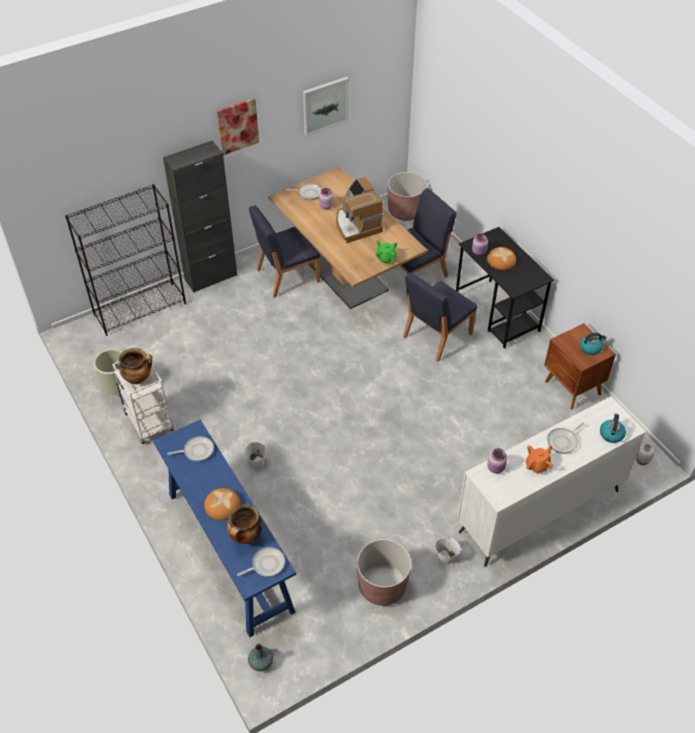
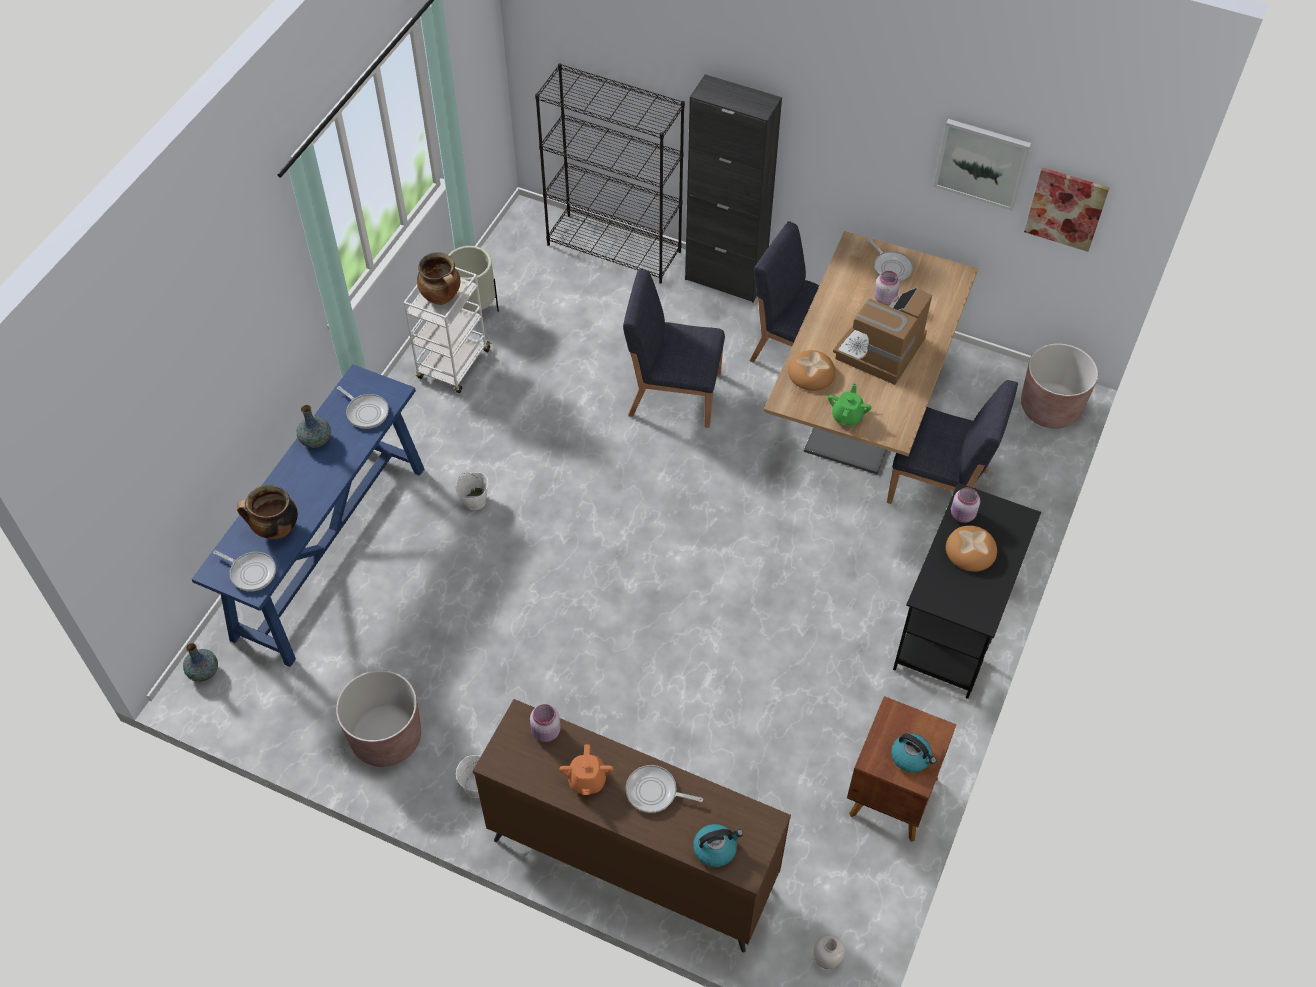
camera: 55 degrees right, 5 degrees up
bread [204,488,241,521] -> bread moved to [788,350,835,391]
picture [216,98,259,155] -> picture moved to [1024,167,1110,252]
blue chair [403,273,477,362] -> blue chair moved to [623,269,725,428]
white dresser [457,396,646,567] -> brown dresser [473,699,791,952]
orange teapot [526,445,553,474] -> orange teapot turned 75 degrees clockwise [559,744,613,795]
none -> vase [297,405,331,448]

